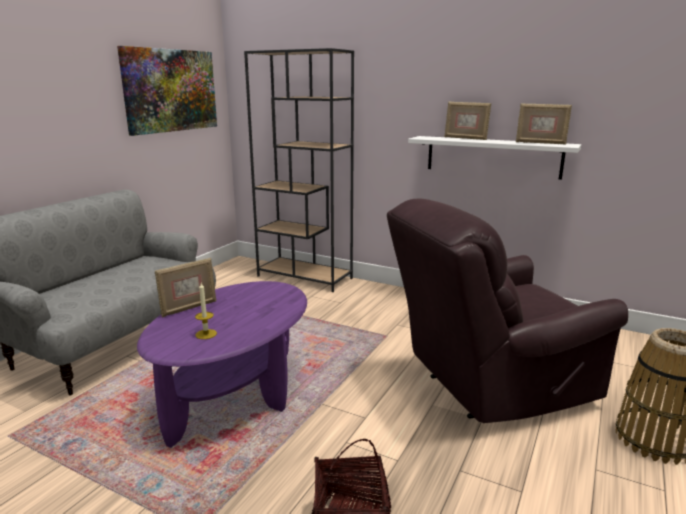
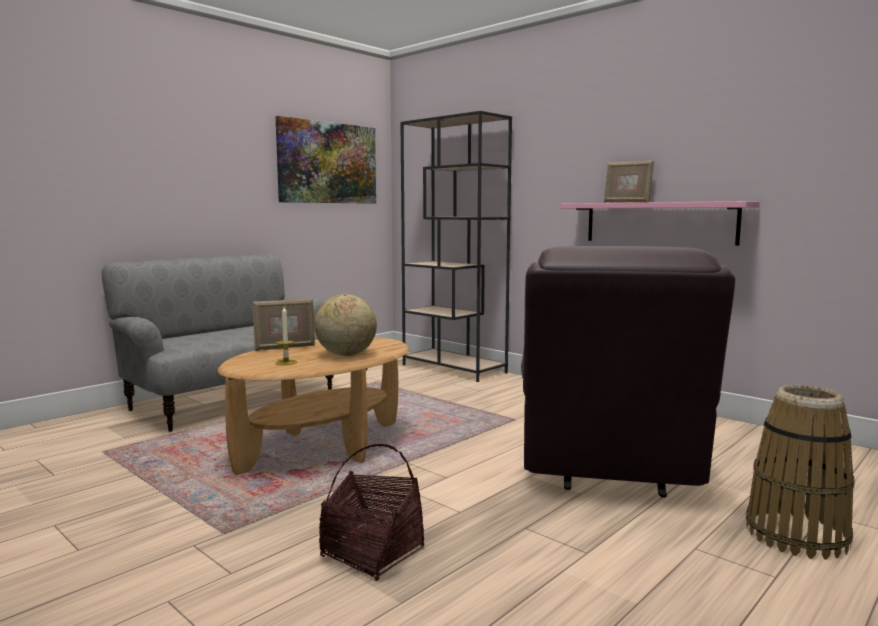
camera: 15 degrees right, 10 degrees down
purple coffee table [137,281,307,448] -> brown coffee table [217,337,409,475]
brown armchair [387,199,628,423] -> brown armchair turned 75 degrees counterclockwise [521,246,735,497]
white shelf [408,136,581,180] -> pink shelf [560,201,760,246]
picture frame [516,103,572,144] -> none
none -> globe [314,294,377,356]

